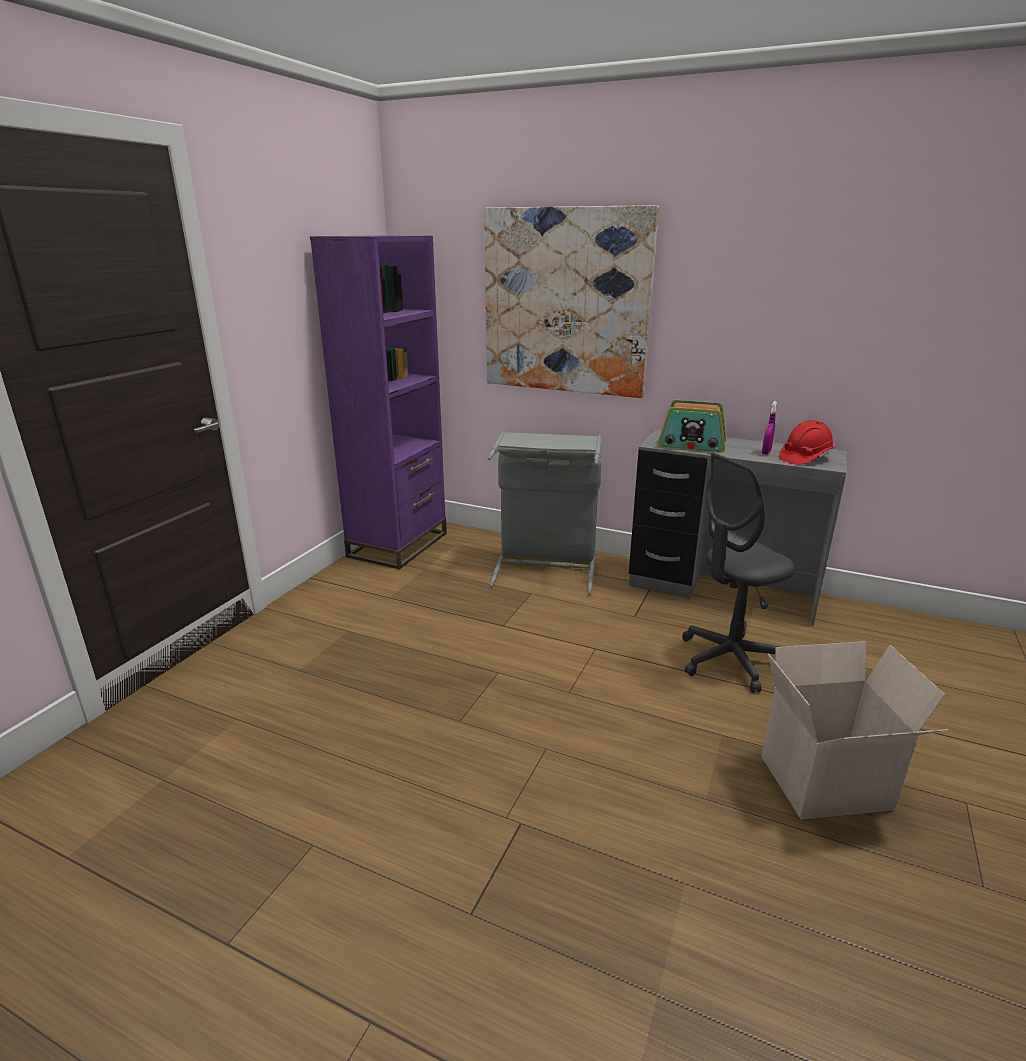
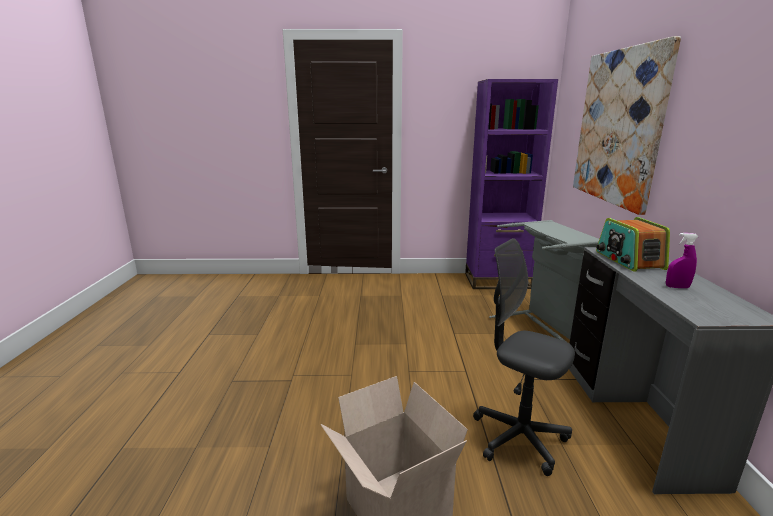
camera: 65 degrees right, 5 degrees down
red hard hat [779,420,834,465] -> none

